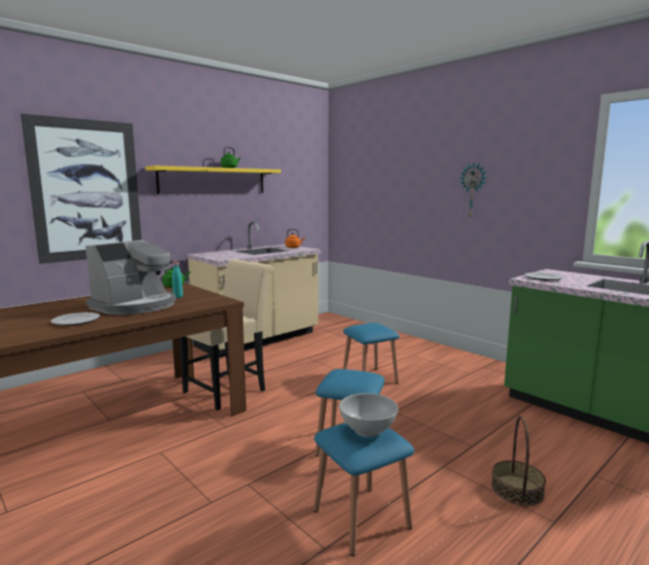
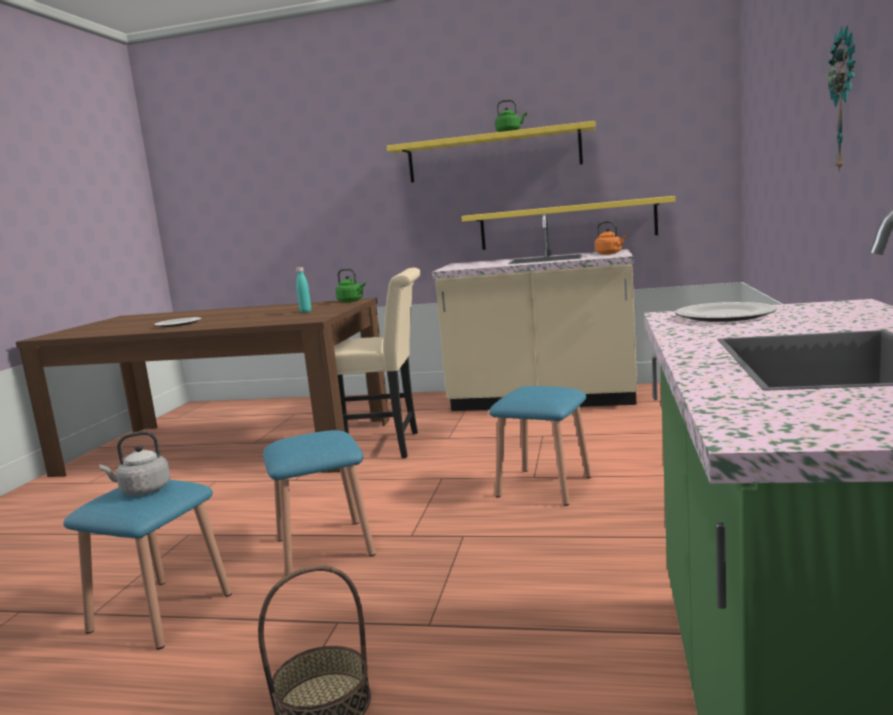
camera: 55 degrees right, 0 degrees up
picture [21,114,142,264] -> none
coffee machine [85,240,176,315] -> none
white bowl [339,393,398,437] -> grey kettle [99,431,170,495]
none -> yellow shelf [461,196,675,250]

